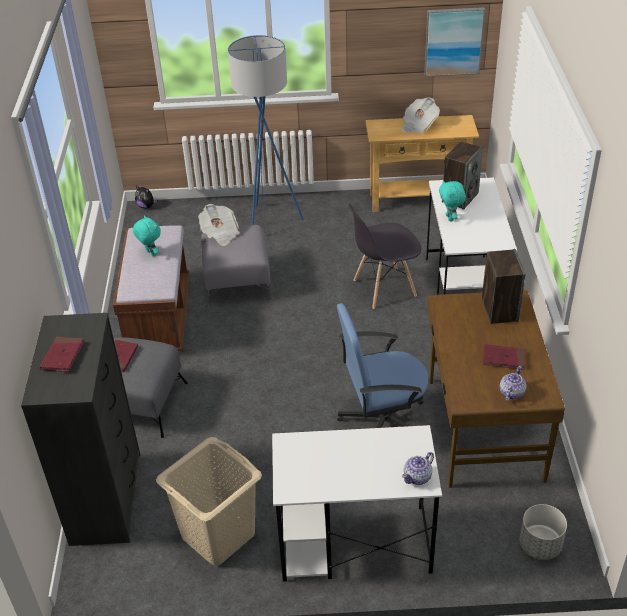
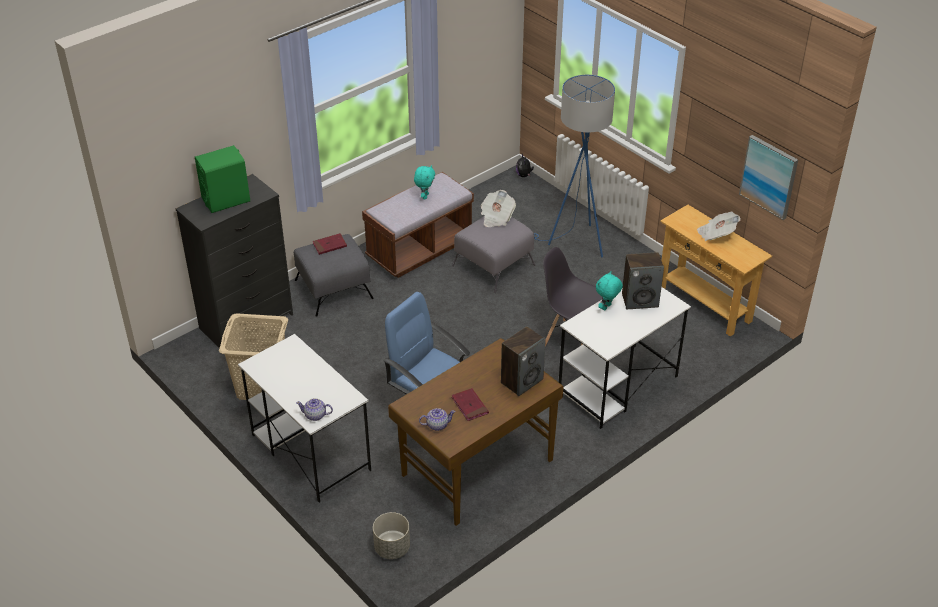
camera: 50 degrees right, 0 degrees up
red book [39,336,85,372] -> green speaker [195,145,250,213]

